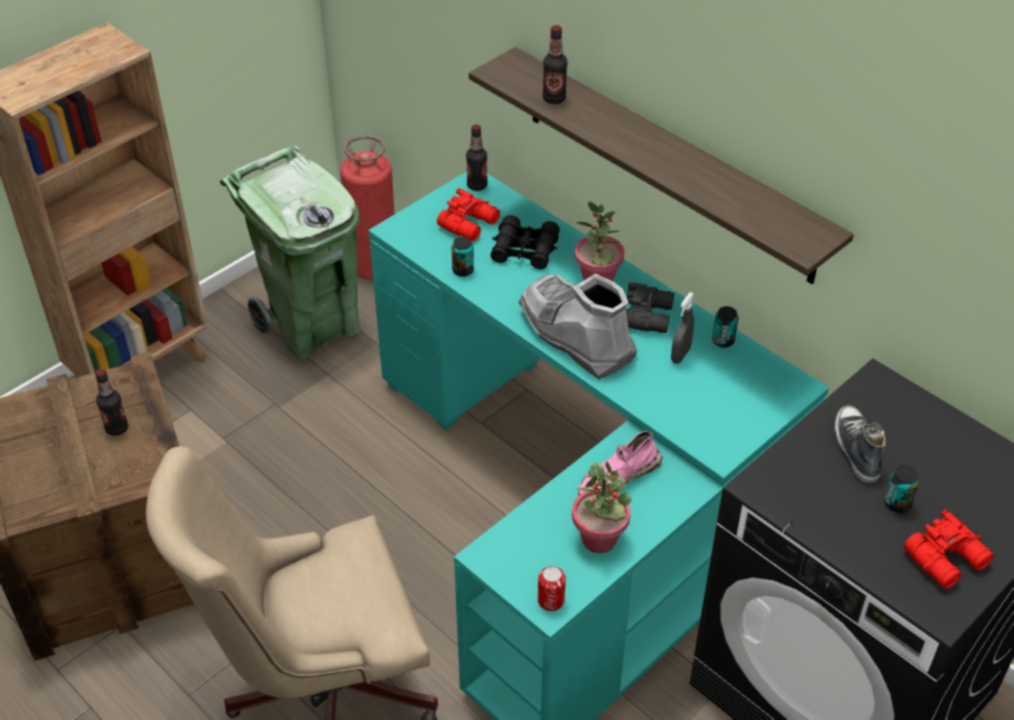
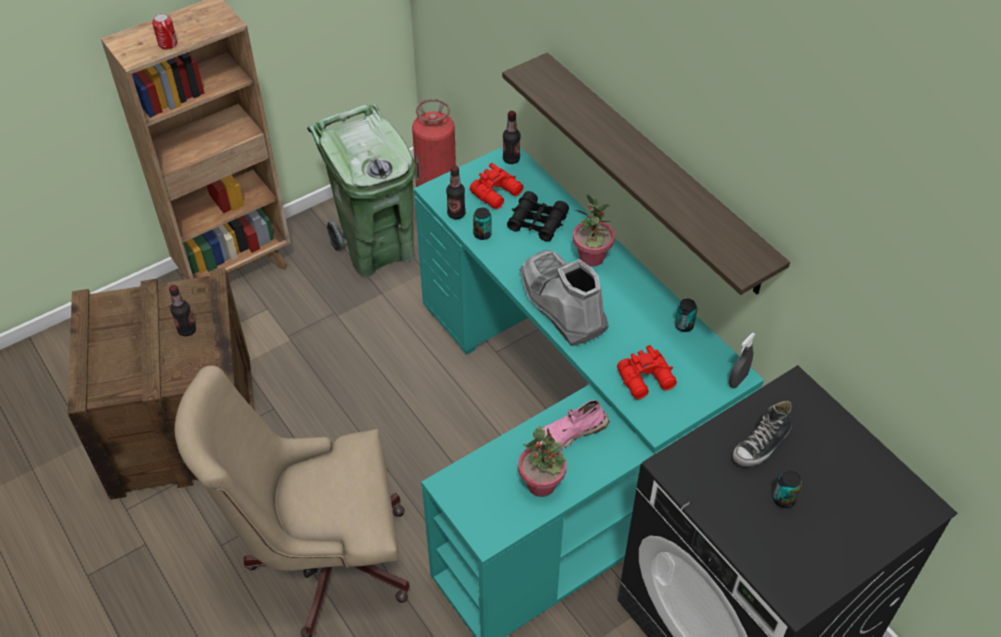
camera: 10 degrees right, 5 degrees up
can [538,566,566,611] -> can moved to [152,13,177,50]
bottle [543,25,567,104] -> bottle moved to [446,165,465,219]
black binoculars [626,282,674,333] -> none
grey spray bottle [671,292,694,364] -> grey spray bottle moved to [729,332,756,388]
shoe [834,405,886,483] -> shoe turned 135 degrees counterclockwise [733,401,792,466]
red binoculars [904,510,994,589] -> red binoculars moved to [617,345,677,399]

